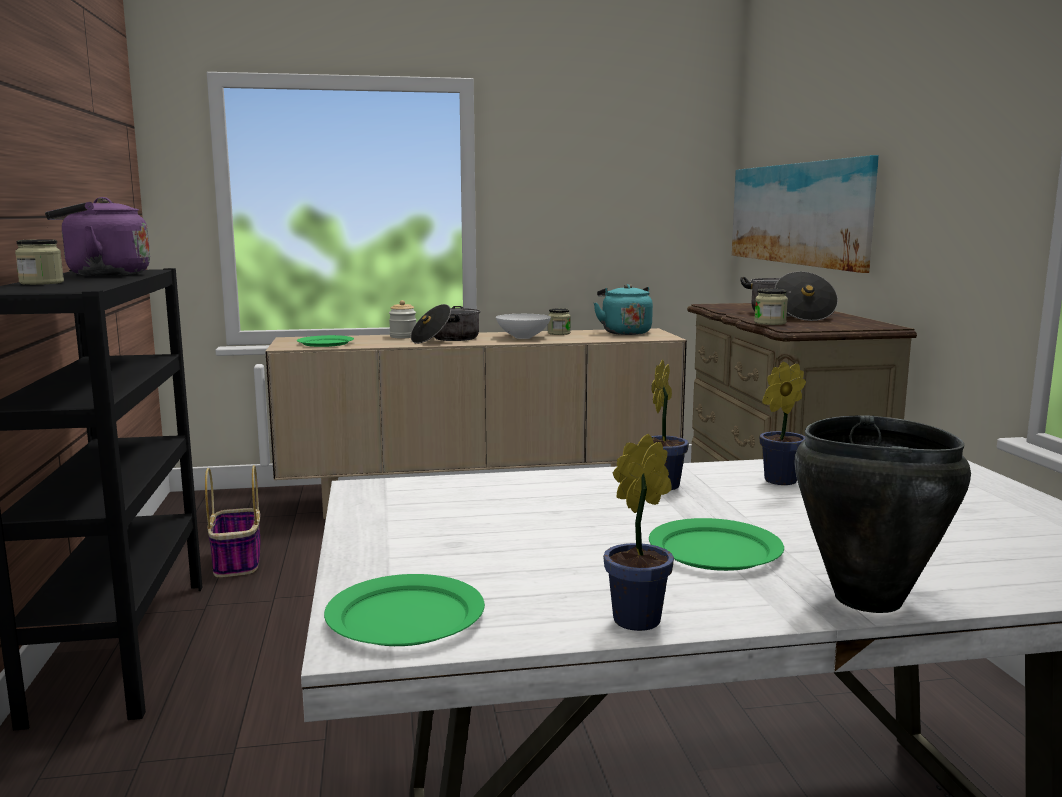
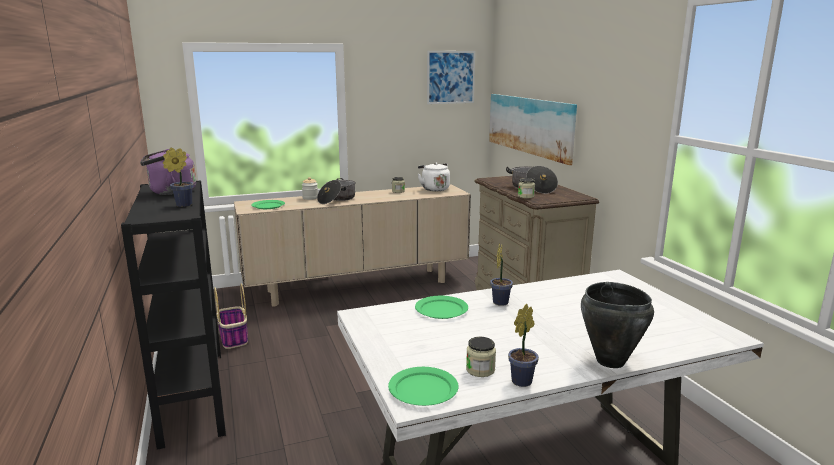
camera: 10 degrees left, 5 degrees up
jar [15,239,64,285] -> jar moved to [466,337,496,377]
white bowl [496,314,551,339] -> none
turquoise kettle [594,284,653,335] -> white kettle [418,163,450,191]
green plate [649,518,784,571] -> green plate moved to [415,296,468,319]
potted plant [759,361,806,485] -> potted plant moved to [163,148,193,207]
none -> picture [427,51,475,104]

